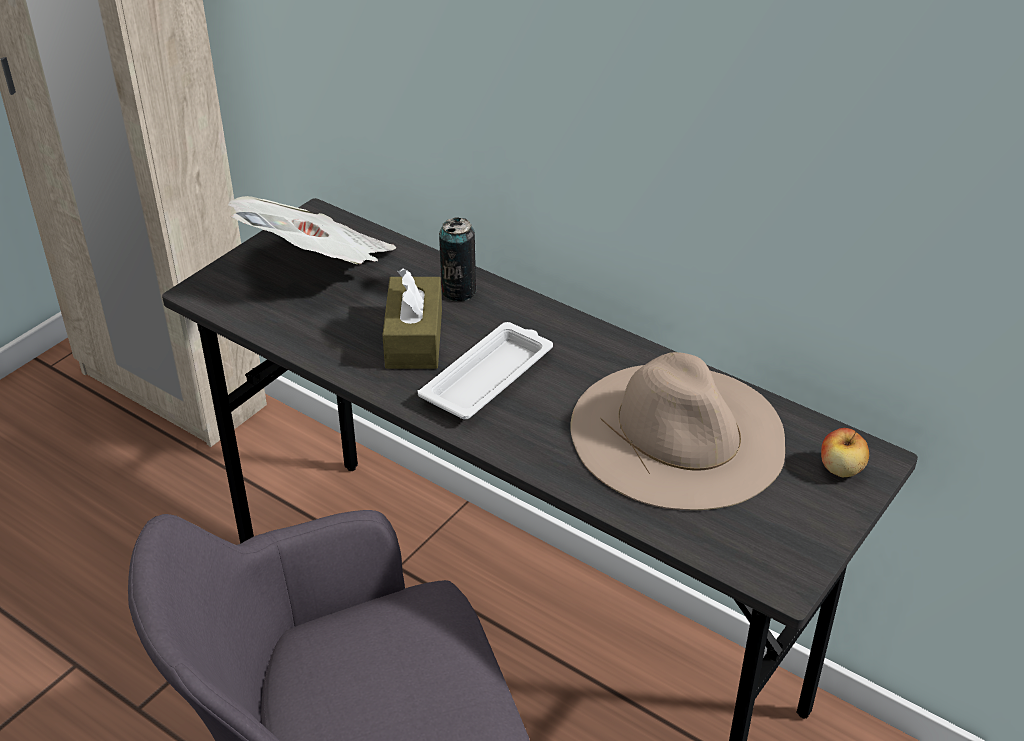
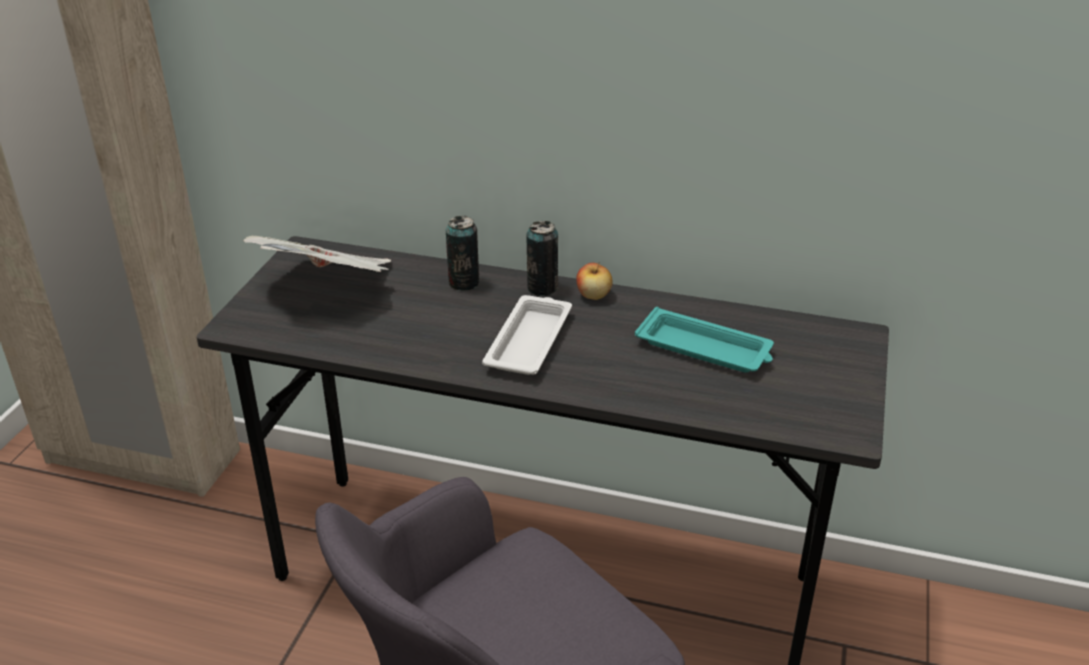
camera: 20 degrees left, 5 degrees down
brown tissue box [382,268,442,369] -> none
beige hat [570,352,785,510] -> turquoise tray [635,307,774,373]
apple [821,428,869,477] -> apple moved to [576,262,613,300]
none -> can [526,221,559,296]

